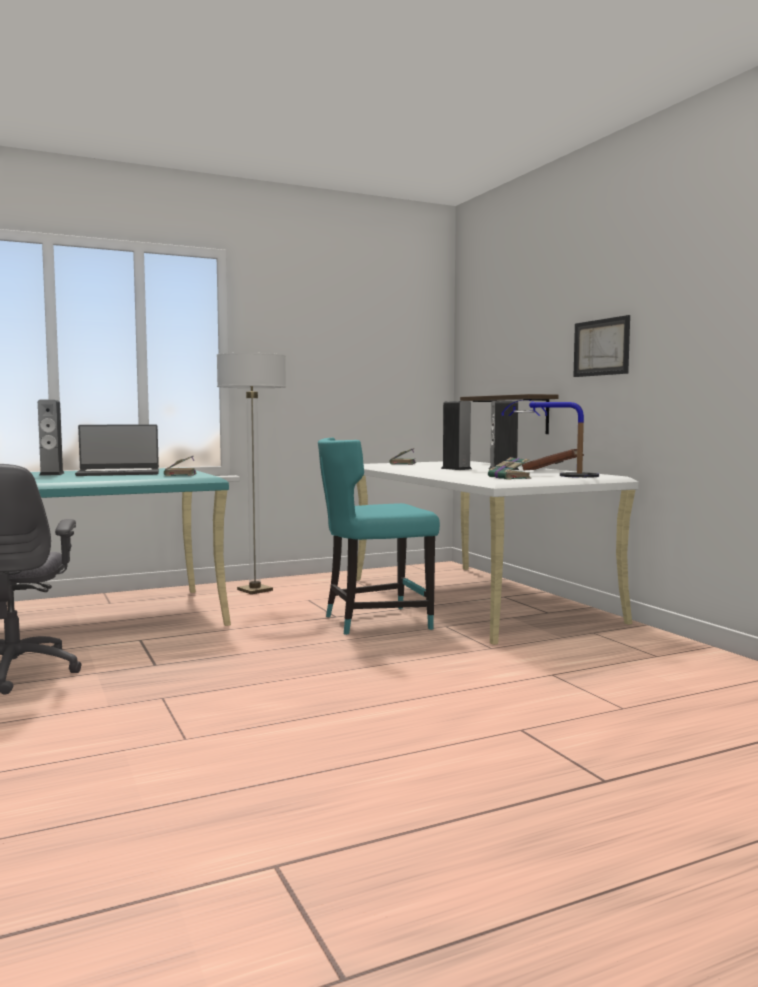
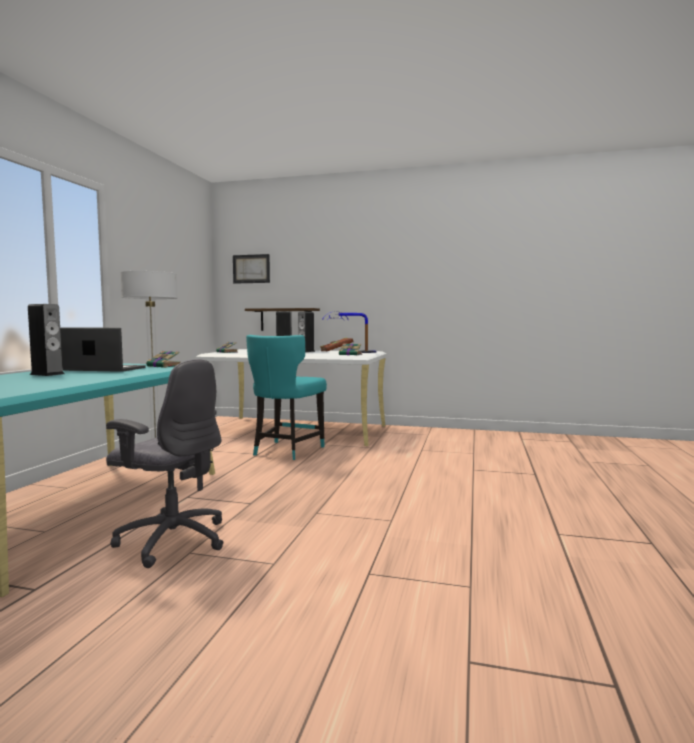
camera: 50 degrees left, 0 degrees up
laptop [75,424,159,476] -> laptop turned 105 degrees counterclockwise [60,328,146,372]
picture [573,315,630,377] -> picture moved to [233,254,270,284]

